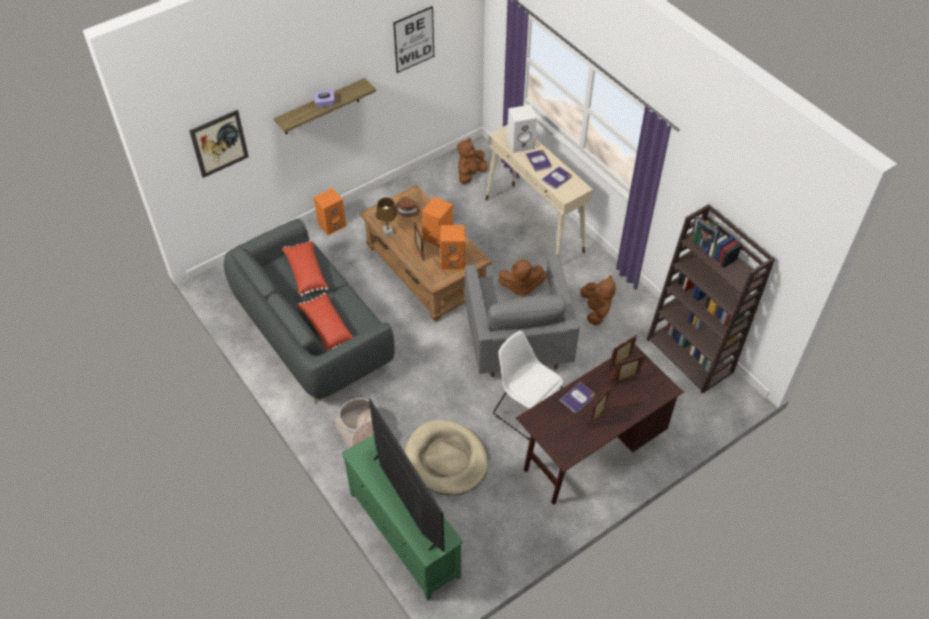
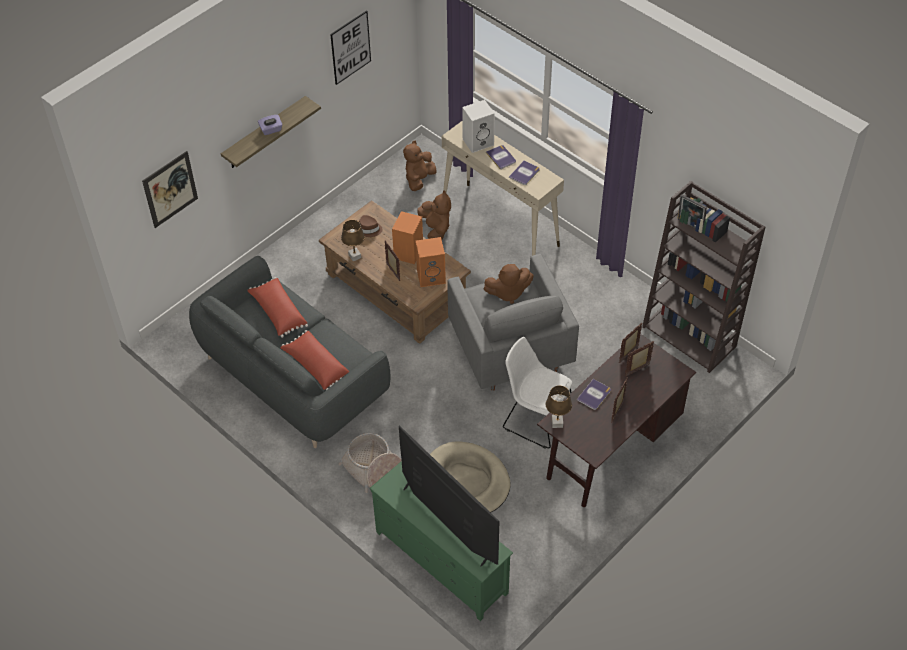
camera: 10 degrees left, 0 degrees up
orange speaker [314,188,346,235] -> none
brown plush toy [580,275,616,325] -> brown plush toy moved to [417,190,451,240]
none -> brown table lamp [546,385,572,428]

